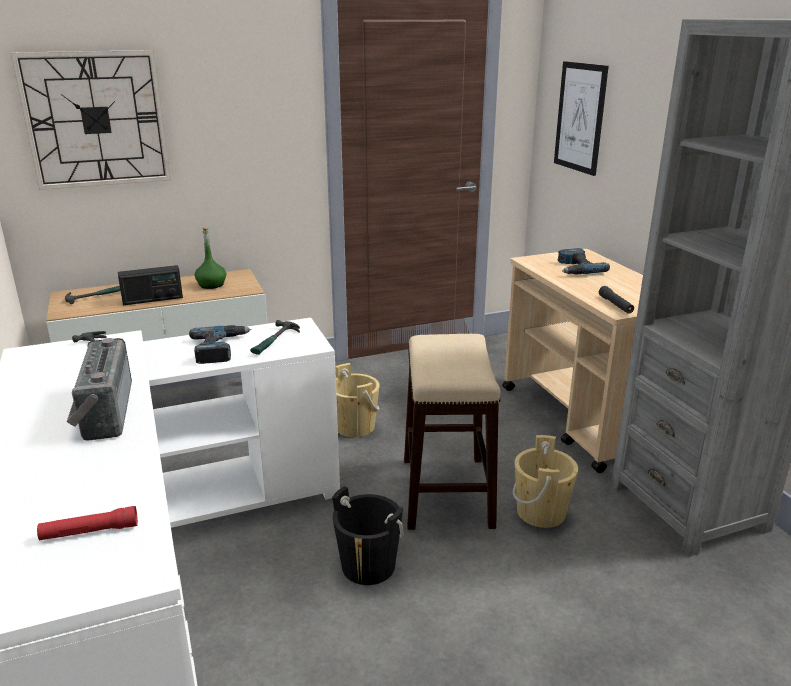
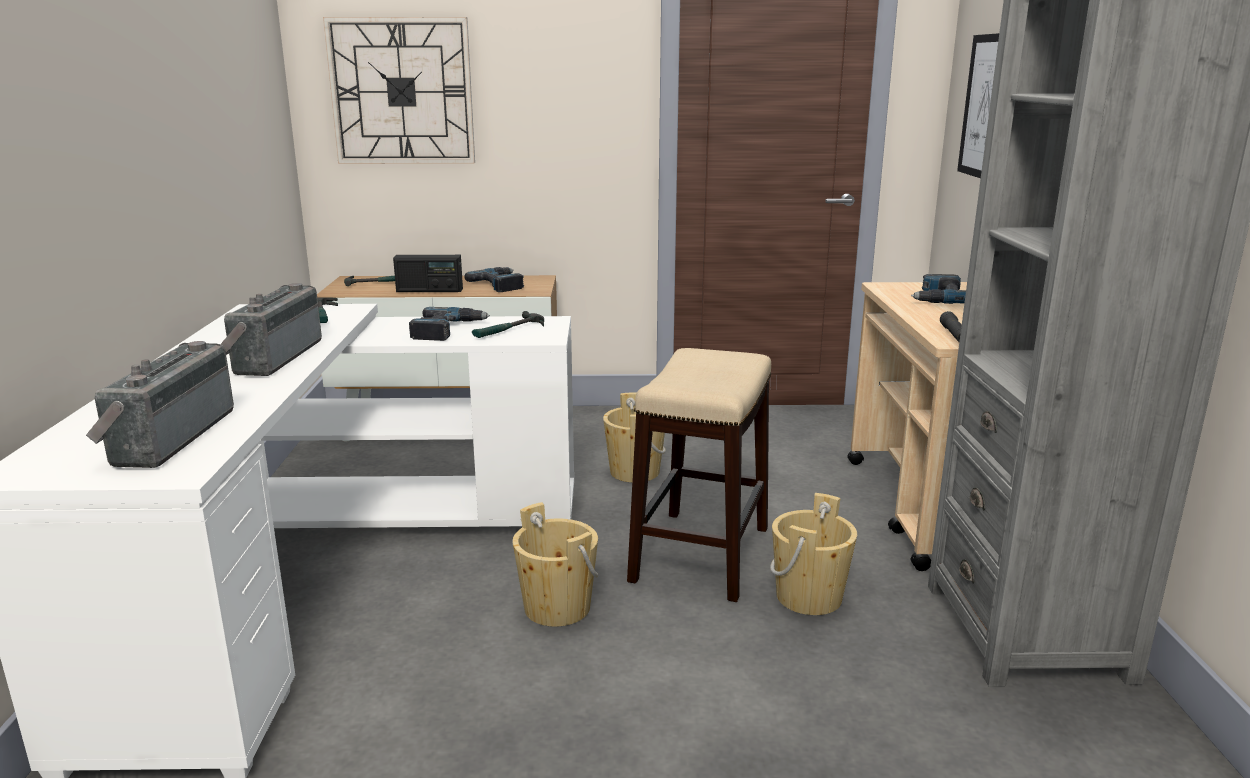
camera: 20 degrees right, 5 degrees down
red flashlight [37,506,138,540] -> radio [86,341,234,468]
green bottle [195,227,226,289] -> power drill [464,267,524,292]
black bucket [332,486,404,585] -> beige bucket [512,502,598,627]

